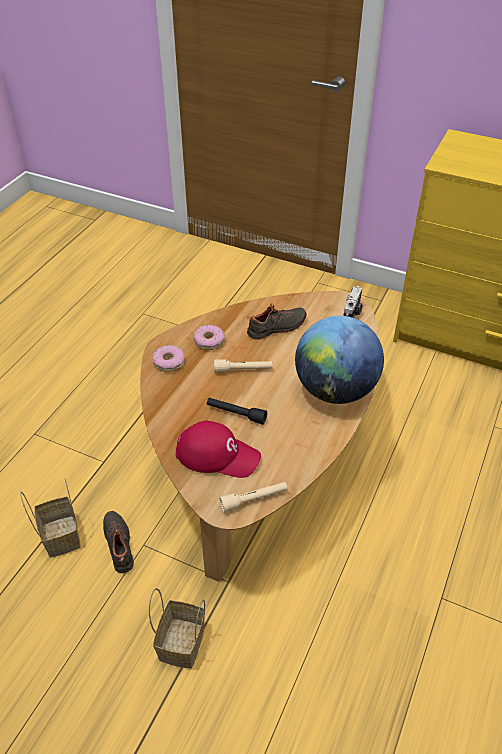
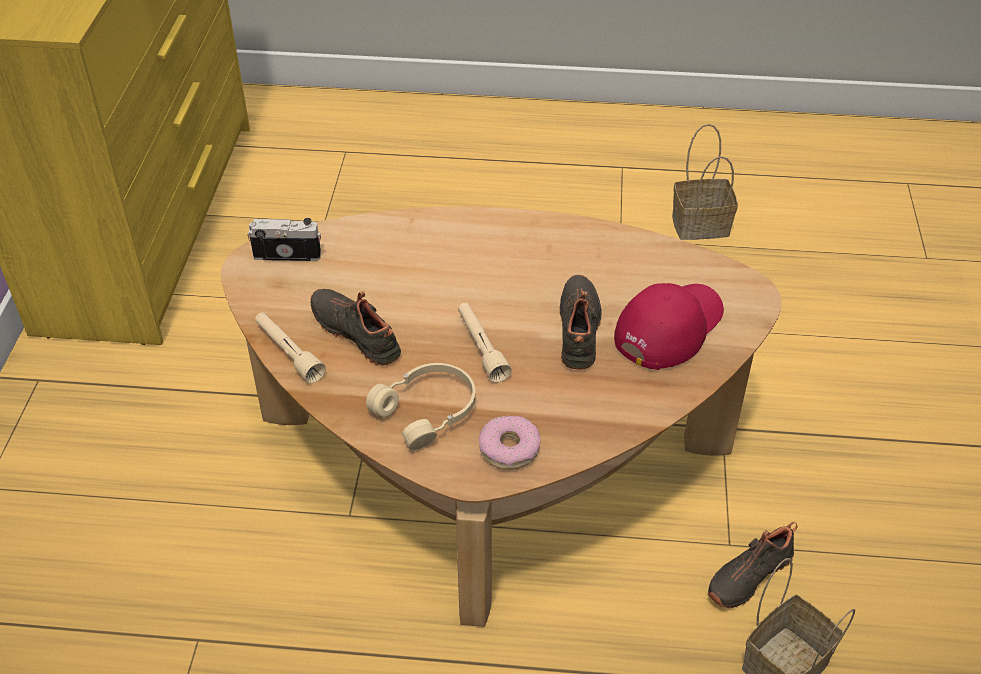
camera: 110 degrees left, 0 degrees up
basket [149,588,205,669] -> basket moved to [672,124,738,240]
red cap [176,420,261,478] -> red cap turned 45 degrees clockwise [614,283,724,370]
donut [193,325,225,350] -> beige headphones [366,363,476,450]
black flashlight [207,398,267,425] -> black shoe [560,275,602,369]
beige flashlight [219,482,287,513] -> beige flashlight moved to [255,313,326,383]
globe [295,316,384,404] -> none

